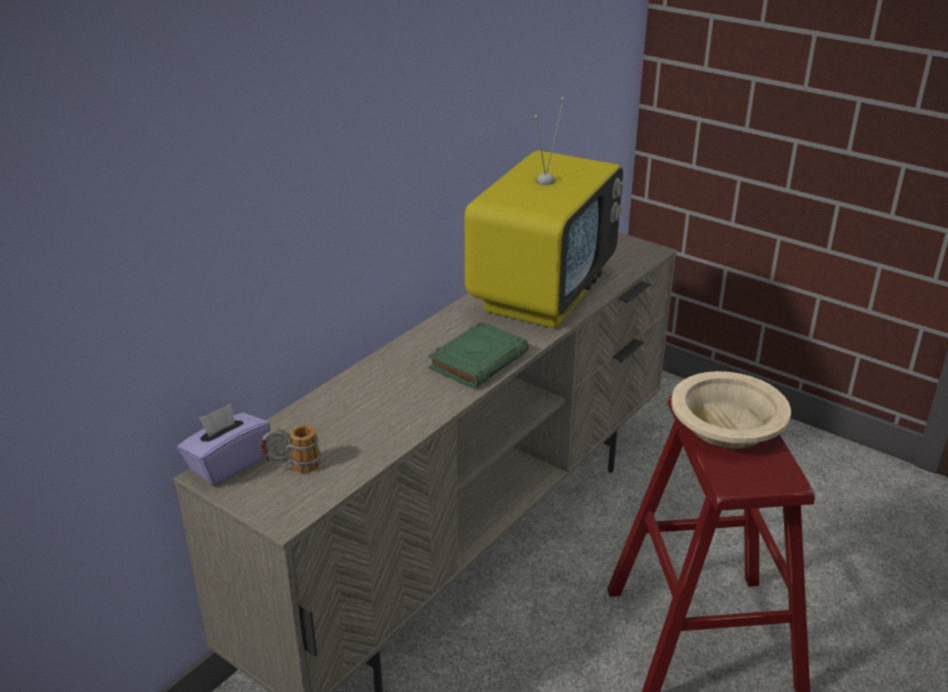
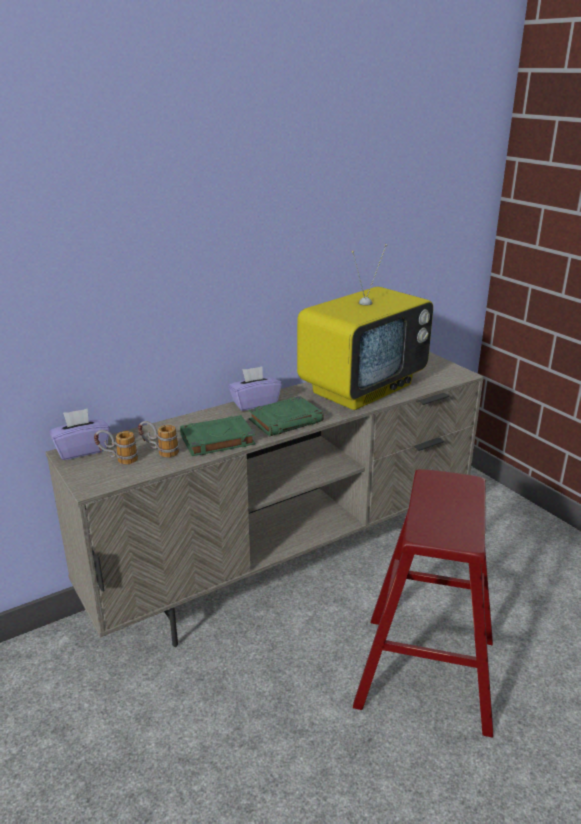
camera: 20 degrees right, 5 degrees down
beige bowl [671,371,791,449] -> none
none -> mug [138,421,179,458]
none -> green book [180,415,255,456]
none -> purple tissue box [228,367,282,411]

